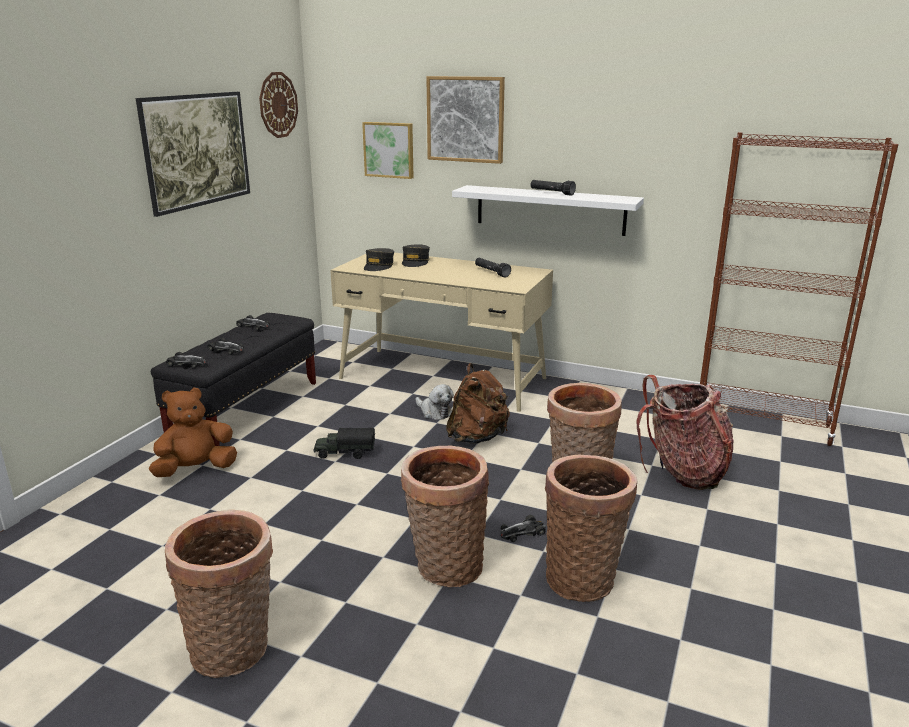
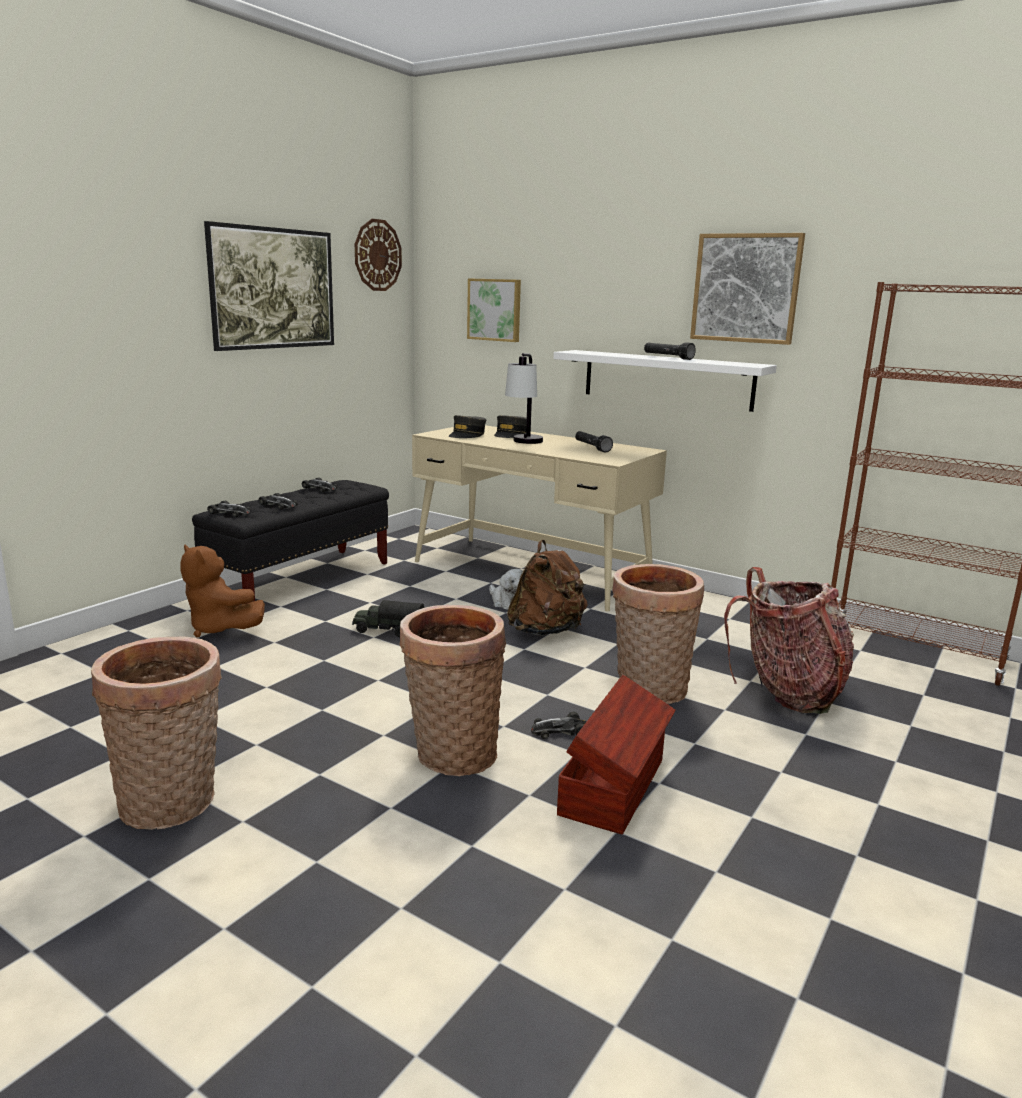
camera: 10 degrees right, 5 degrees down
brown plush toy [149,387,237,477] -> brown plush toy turned 120 degrees counterclockwise [180,544,265,638]
picture [426,76,505,164] -> picture moved to [690,233,805,345]
basket [545,455,637,602] -> brown storage box [557,675,675,834]
none -> table lamp [505,353,543,444]

